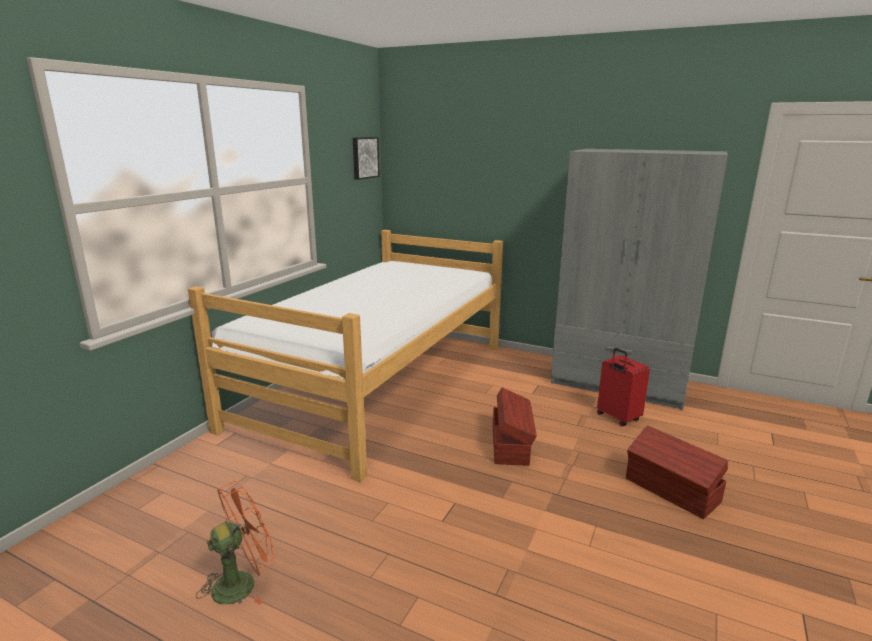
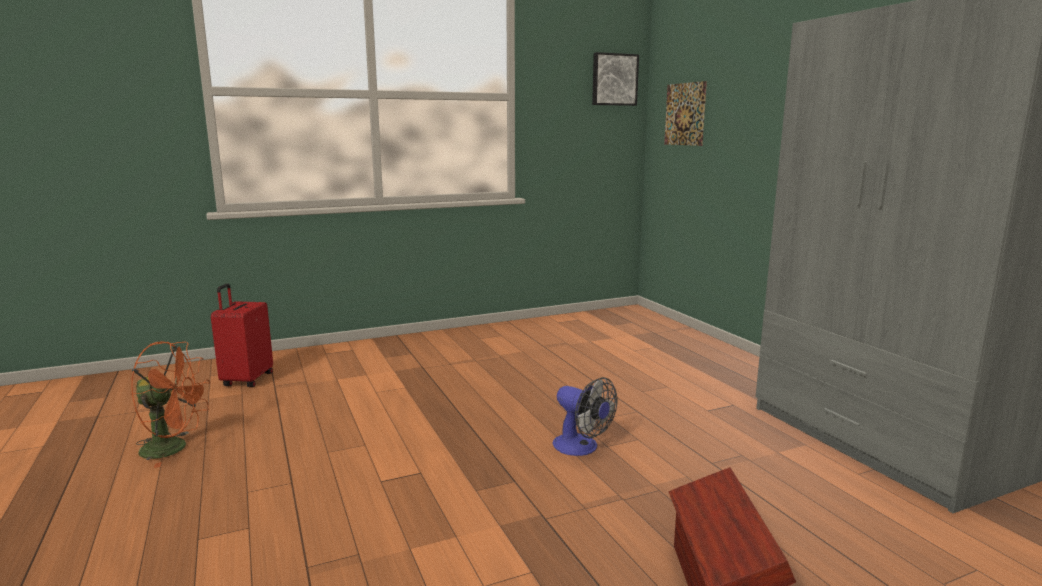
camera: 40 degrees right, 5 degrees down
bed [188,230,503,482] -> none
brown storage box [493,388,537,466] -> fan [552,377,617,456]
red suitcase [597,348,650,426] -> red suitcase moved to [211,283,273,387]
none -> picture [664,81,707,146]

